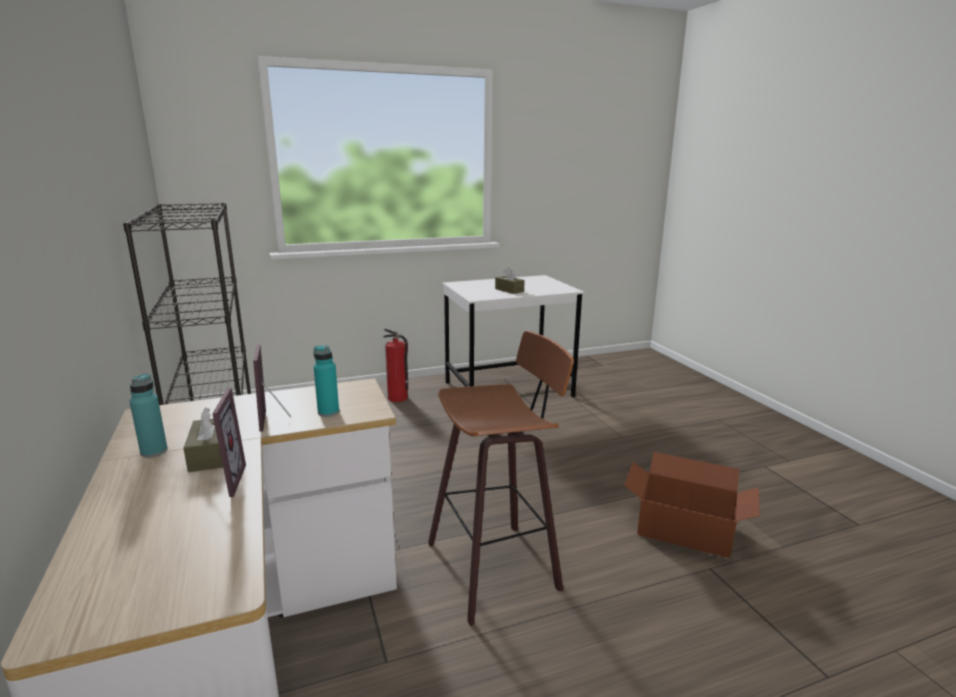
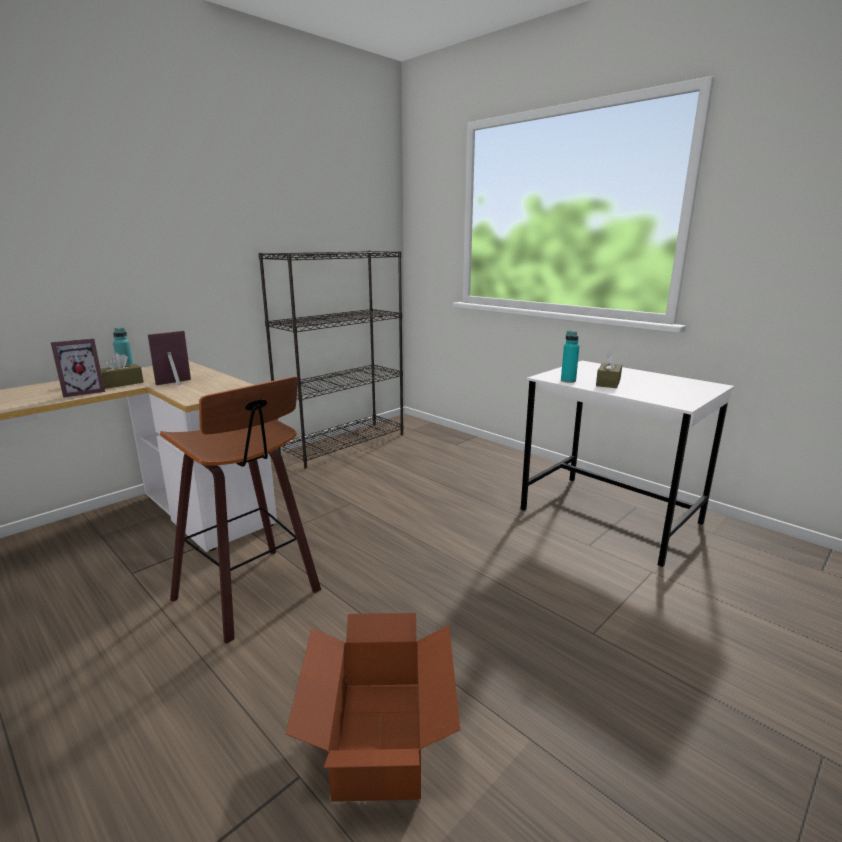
camera: 65 degrees right, 0 degrees up
turquoise bottle [313,345,339,417] -> turquoise bottle moved to [561,330,579,383]
fire extinguisher [384,329,408,402] -> none

